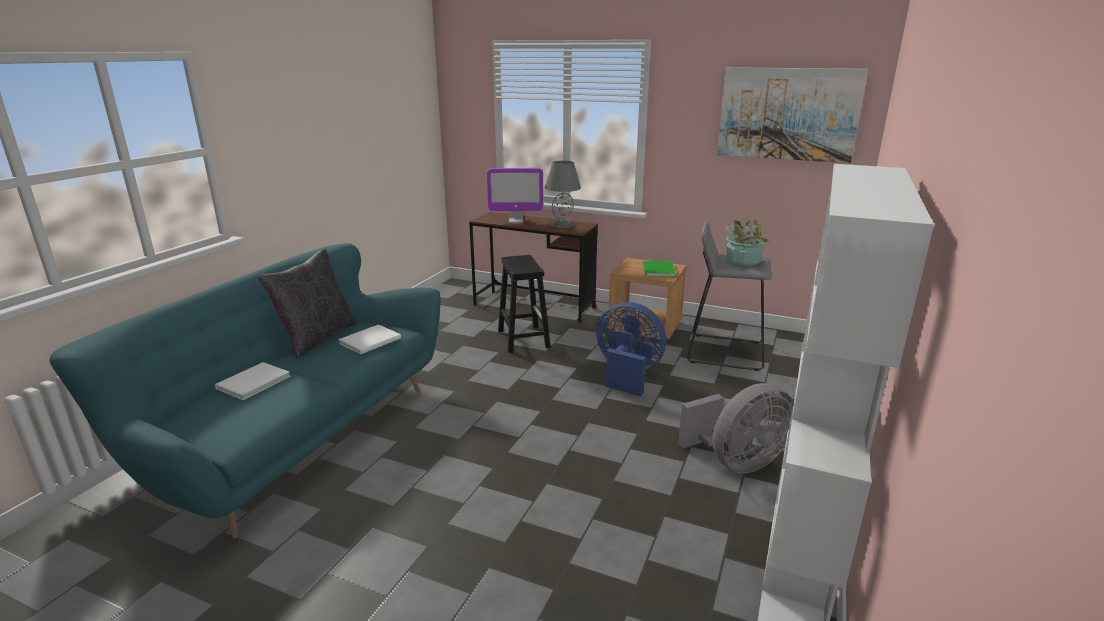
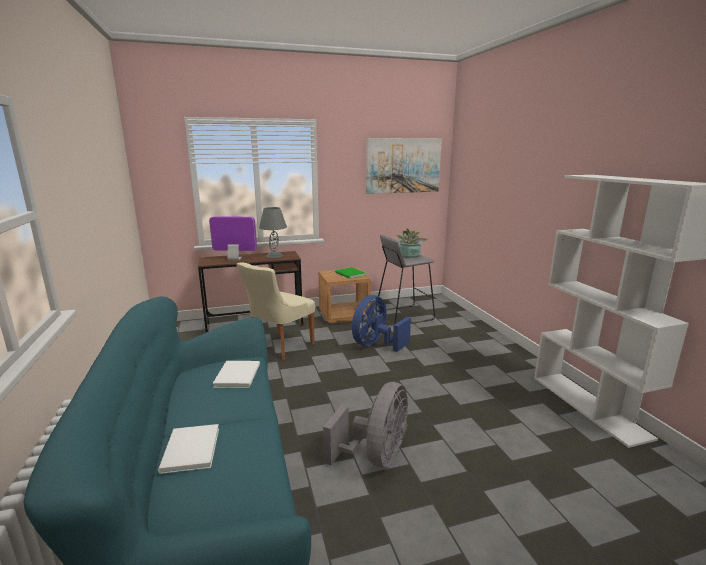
camera: 40 degrees left, 5 degrees down
black pillow [259,249,357,359] -> none
monitor [487,168,543,223] -> monitor turned 135 degrees counterclockwise [209,216,257,260]
black stool [498,255,551,353] -> beige chair [236,262,315,361]
blue fan [596,302,666,396] -> blue fan turned 45 degrees counterclockwise [352,295,411,352]
grey fan [678,383,794,473] -> grey fan moved to [323,382,408,468]

